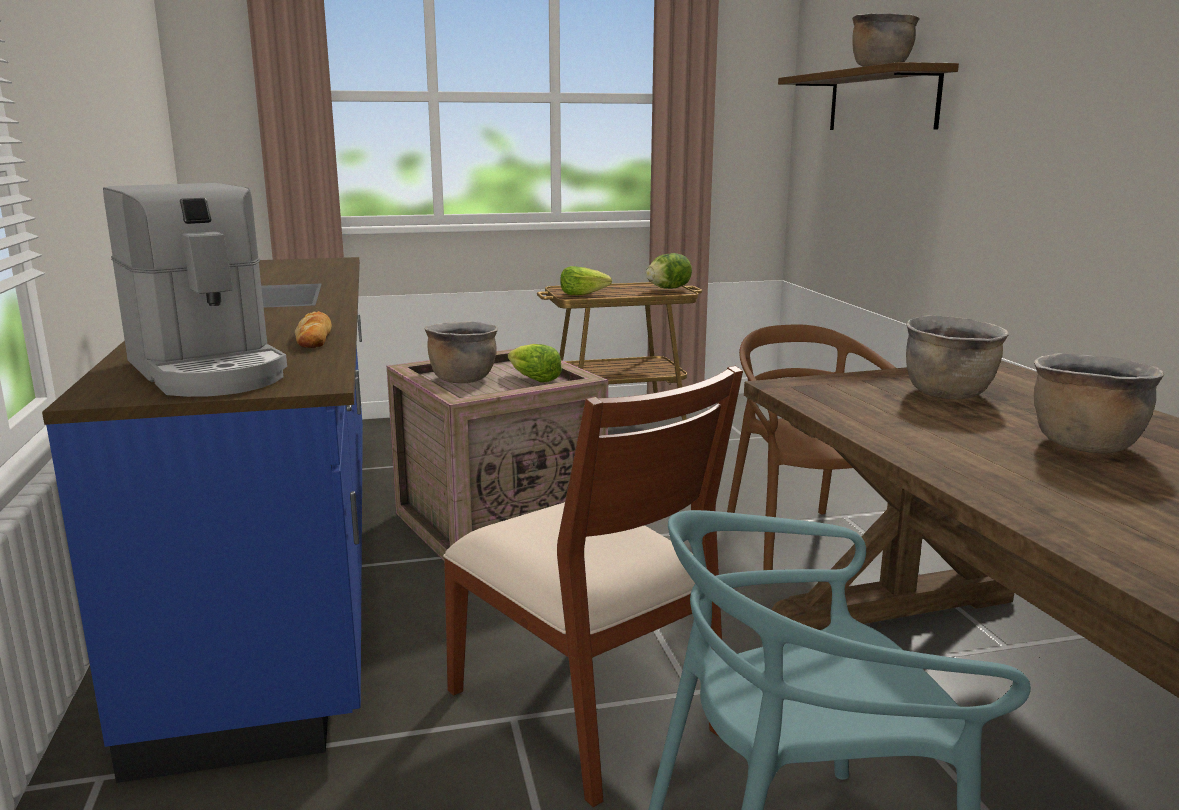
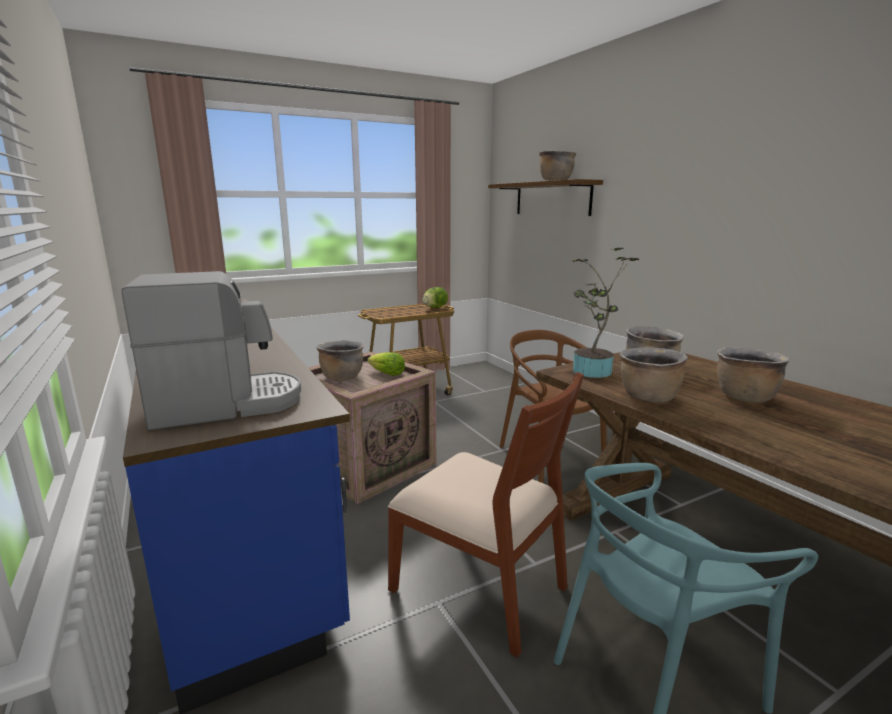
camera: 15 degrees left, 0 degrees up
coffee machine [103,183,287,397] -> coffee machine turned 60 degrees counterclockwise [122,271,301,430]
bread [295,311,332,348] -> none
lettuce [560,266,612,295] -> none
none -> potted plant [571,247,639,378]
none -> brown cooking pot [620,347,688,403]

